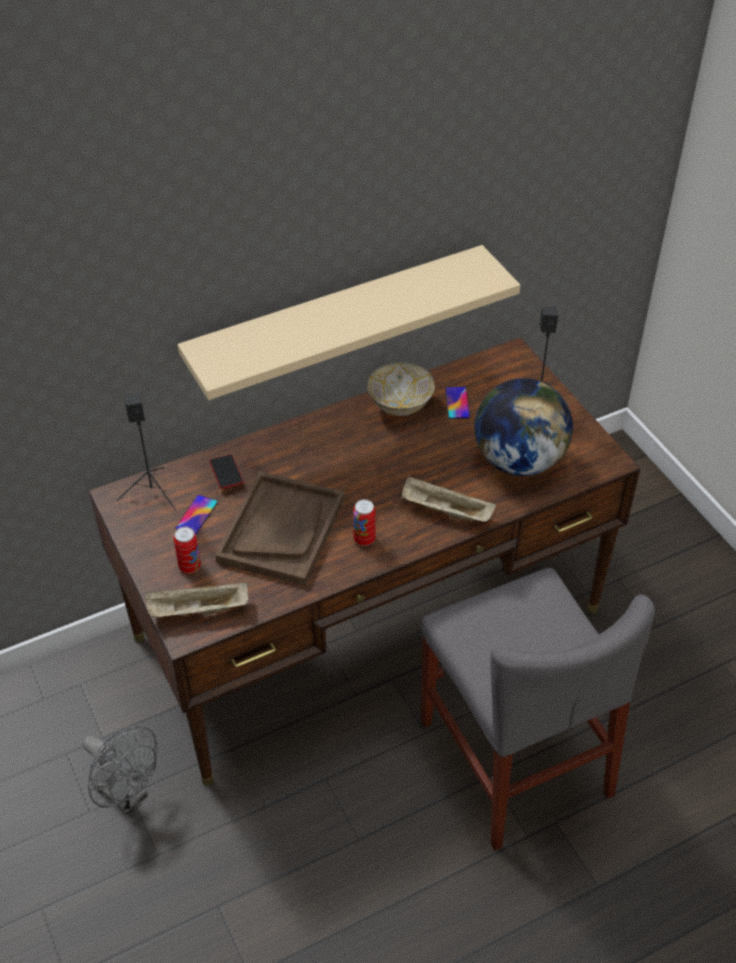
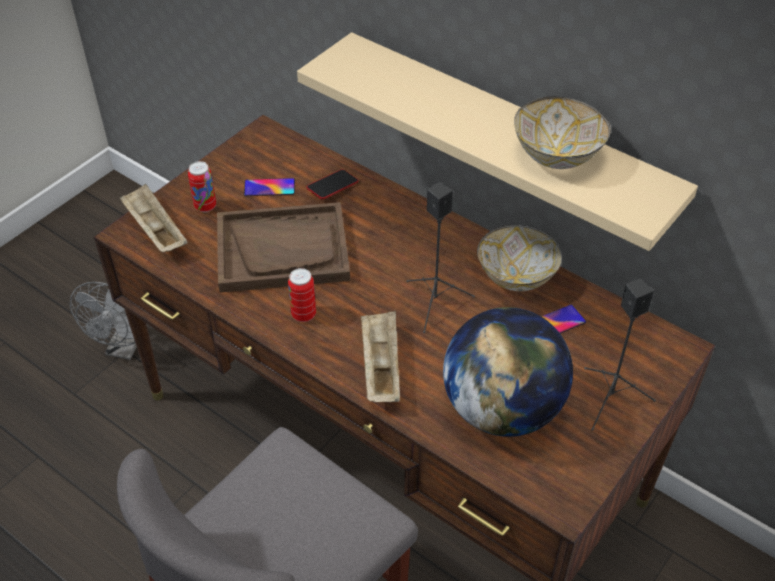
camera: 65 degrees right, 0 degrees up
black speaker [117,392,176,511] -> black speaker moved to [407,182,475,333]
none -> bowl [514,97,611,169]

